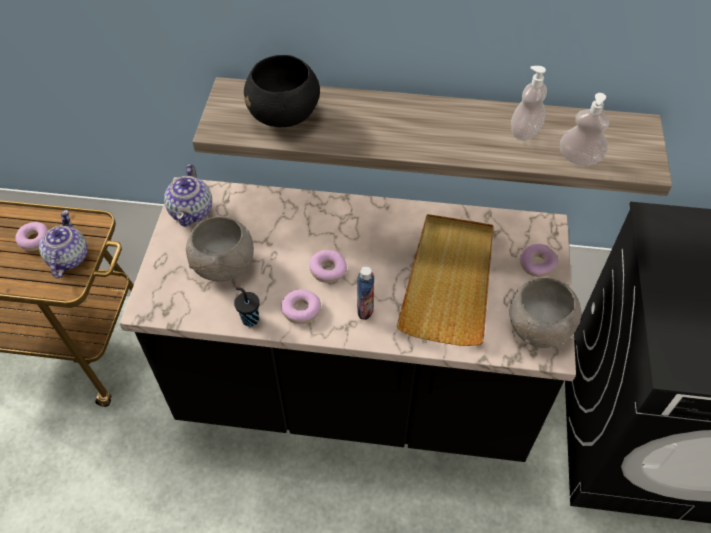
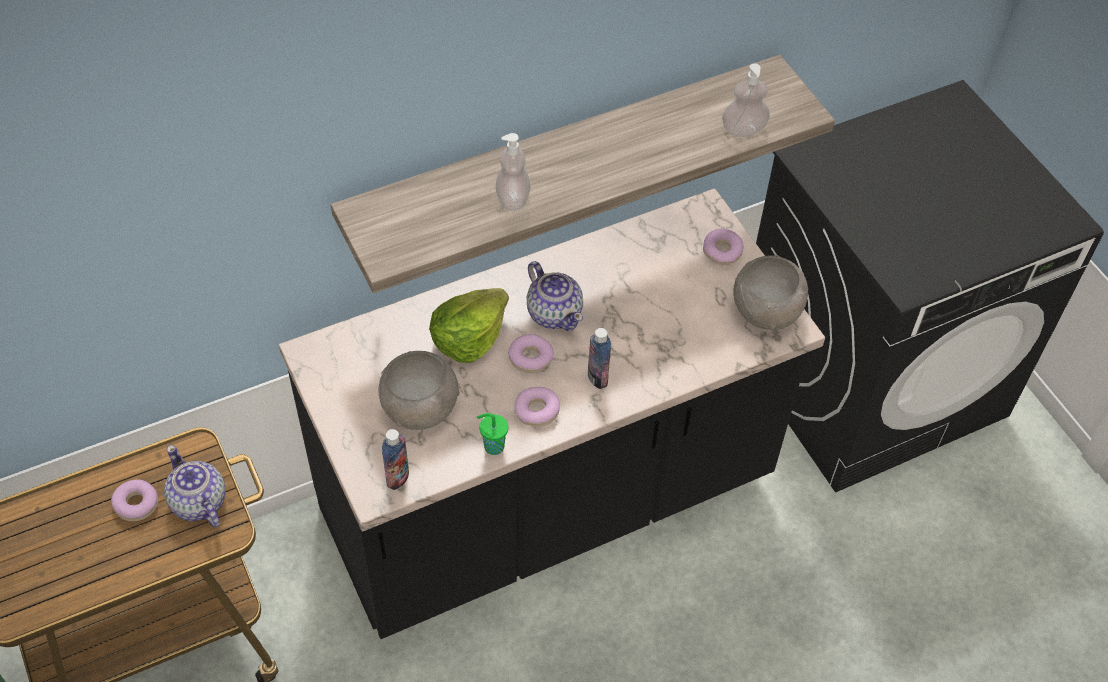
camera: 35 degrees left, 0 degrees up
teapot [164,164,212,227] -> teapot moved to [527,261,583,331]
black cup [234,287,260,327] -> green cup [477,413,508,455]
black bowl [244,55,320,127] -> none
beige tray [397,214,493,346] -> none
soap dispenser [511,66,547,141] -> soap dispenser moved to [496,133,530,211]
none -> bottle [382,429,409,490]
none -> lettuce [429,288,509,363]

